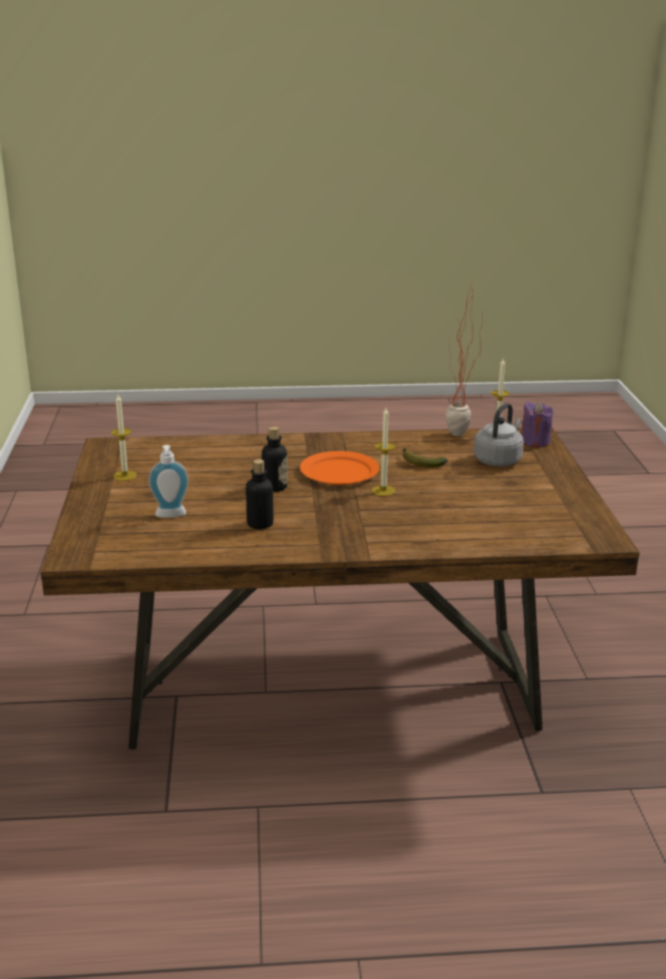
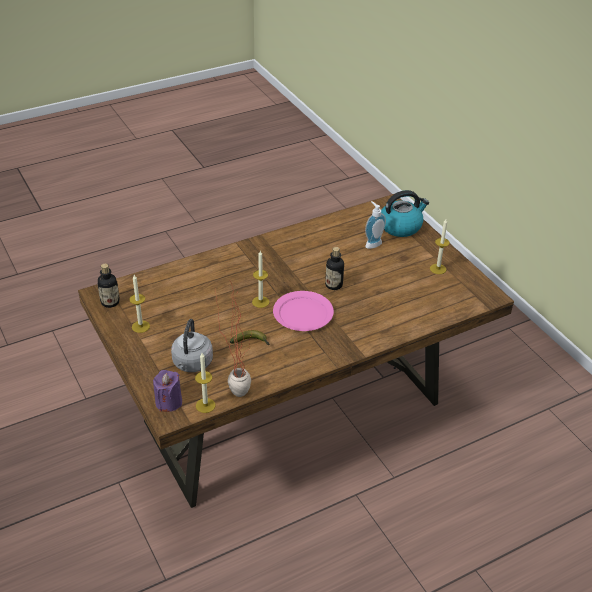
camera: 155 degrees right, 15 degrees up
bottle [246,459,274,529] -> bottle moved to [98,264,120,308]
orange plate [300,451,379,485] -> pink plate [273,291,334,331]
none -> candle [129,275,150,333]
none -> kettle [381,190,429,237]

